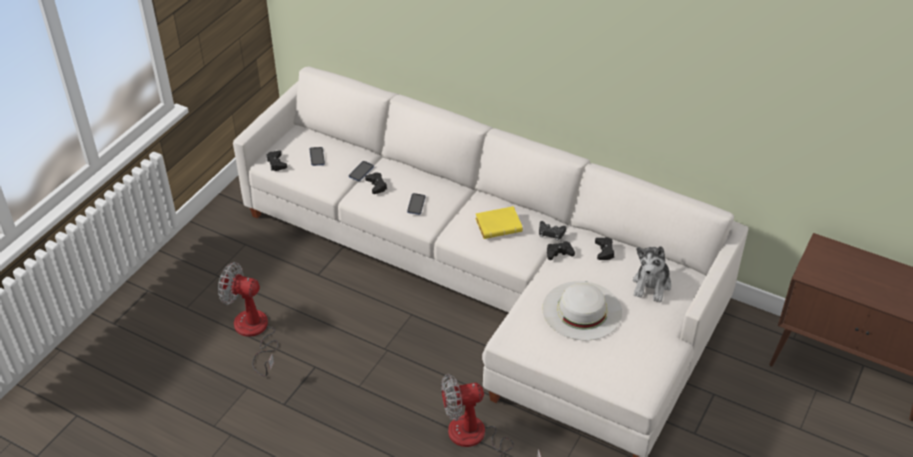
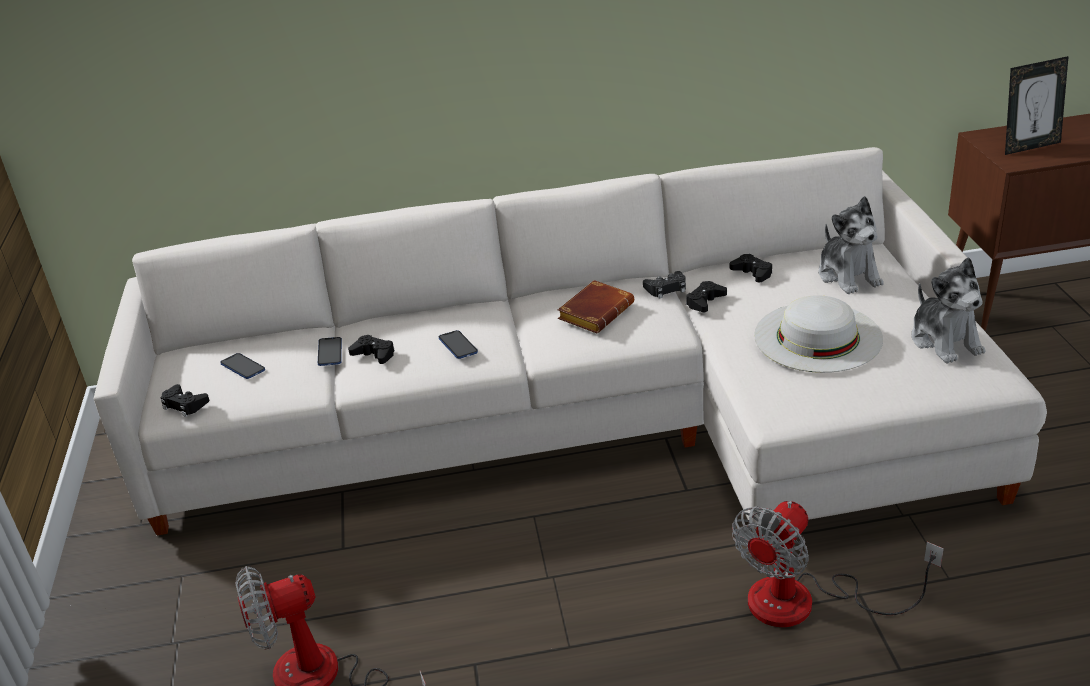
camera: 35 degrees left, 10 degrees down
yellow book [475,206,523,239] -> brown book [558,280,634,333]
none -> plush toy [911,257,985,364]
none -> picture frame [1005,56,1069,155]

